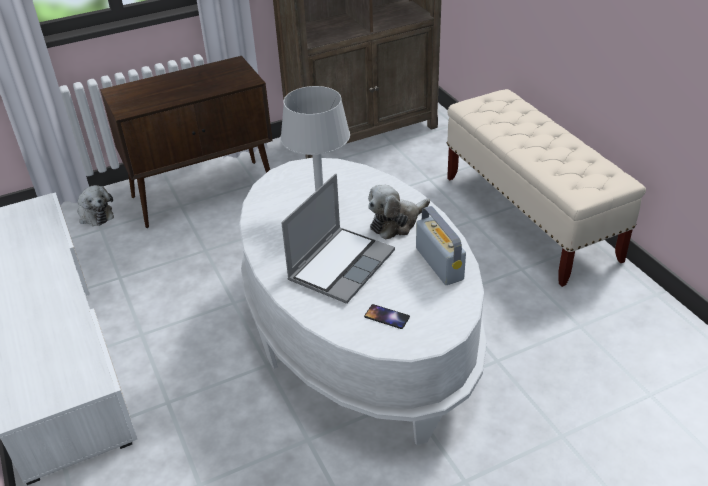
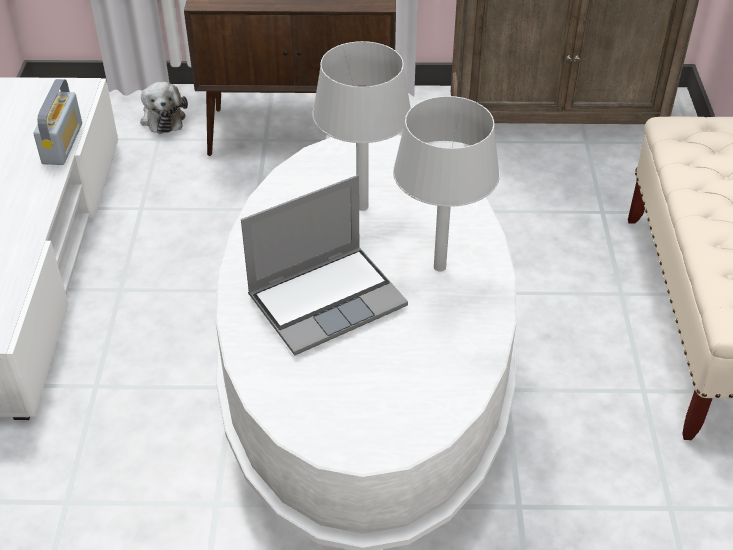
camera: 25 degrees right, 5 degrees up
phone [364,304,410,329] -> none
plush toy [368,185,430,240] -> grey table lamp [393,96,500,272]
radio [416,206,466,285] -> radio moved to [33,79,82,165]

